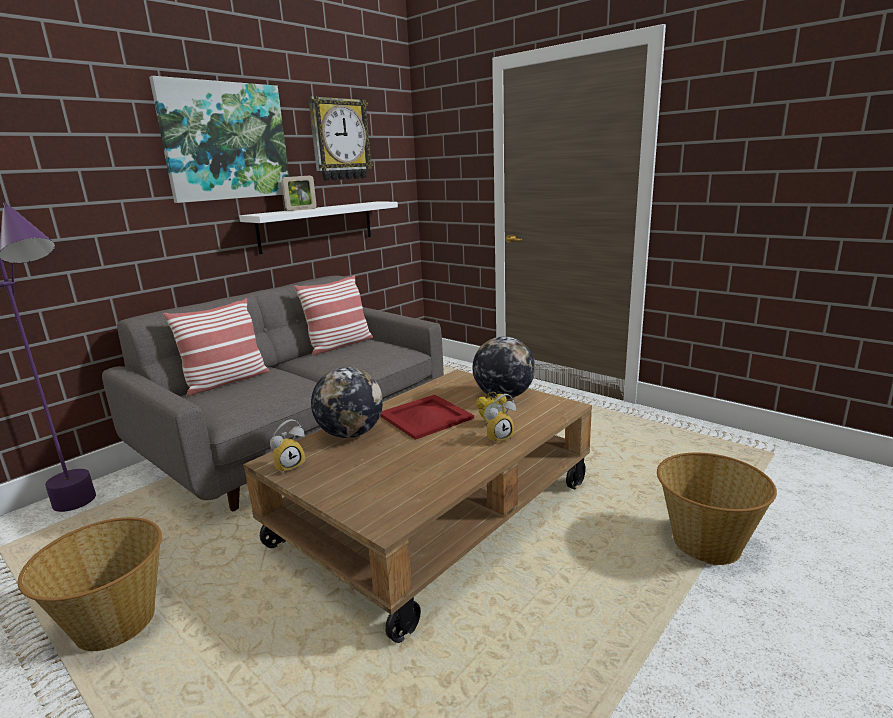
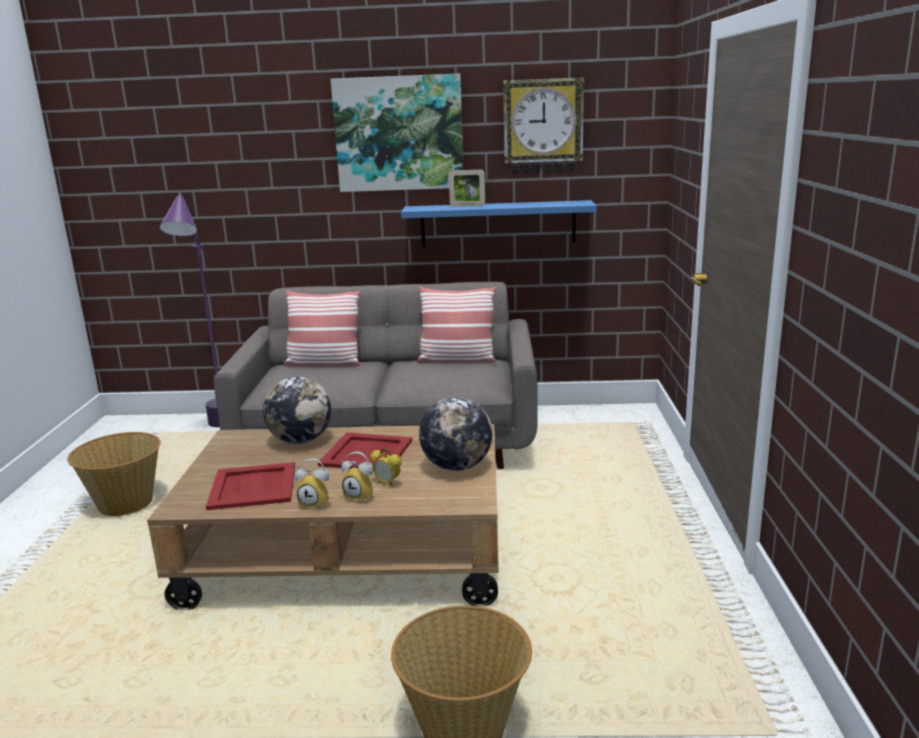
camera: 50 degrees right, 0 degrees up
white shelf [239,202,398,254] -> blue shelf [401,200,597,247]
alarm clock [270,419,305,474] -> alarm clock moved to [295,458,329,510]
none -> red tray [206,462,295,510]

